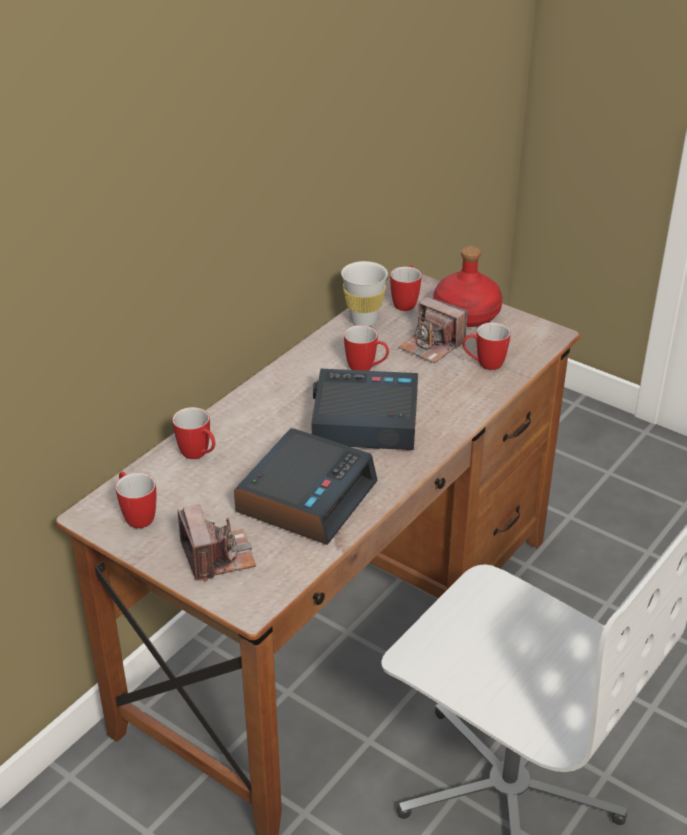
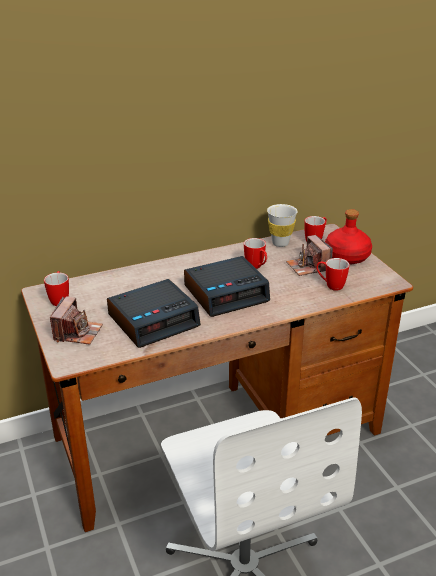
camera: 30 degrees right, 5 degrees down
mug [172,407,215,459] -> none
alarm clock [311,369,418,450] -> alarm clock turned 120 degrees clockwise [184,256,270,317]

